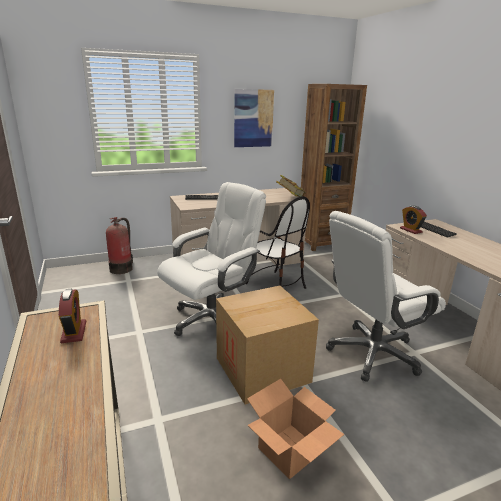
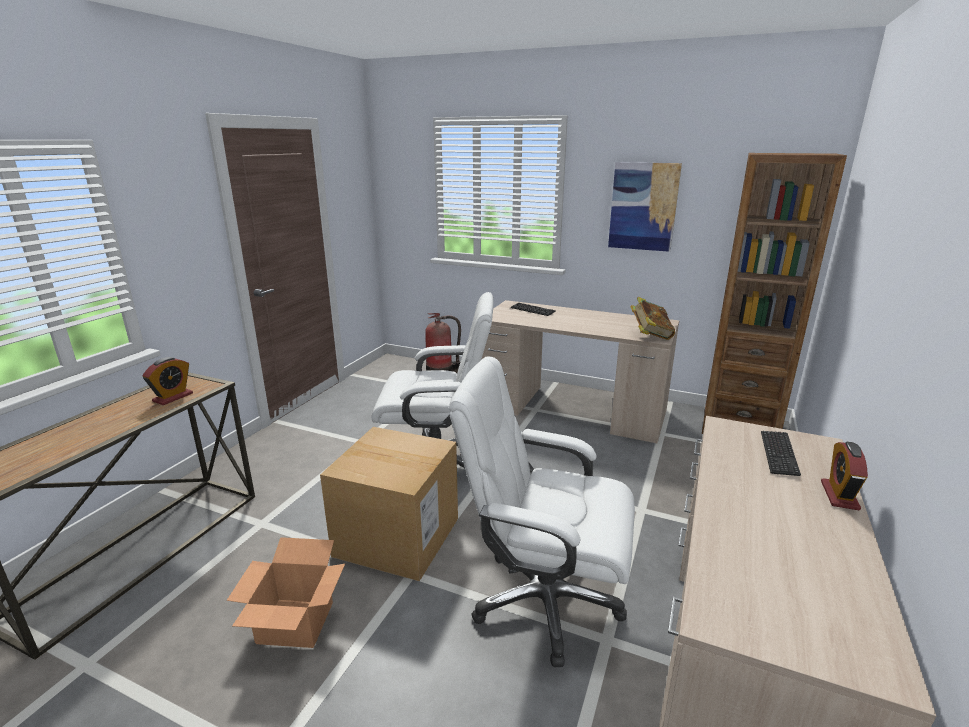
camera: 45 degrees right, 0 degrees up
chair [246,196,310,289] -> none
alarm clock [400,206,427,234] -> alarm clock moved to [821,441,868,510]

